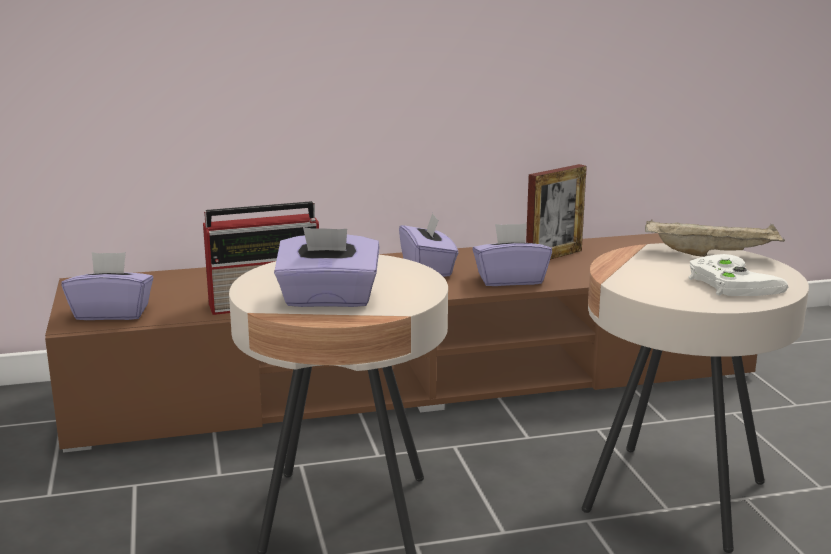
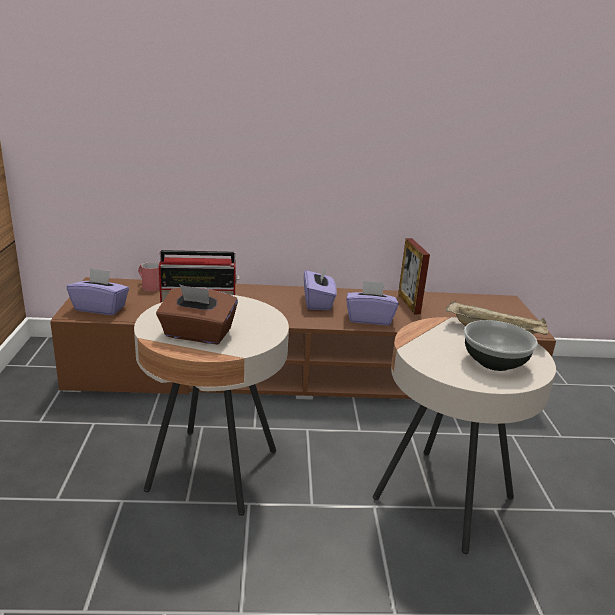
camera: 10 degrees right, 5 degrees up
purple tissue box [274,227,380,307] -> brown tissue box [156,284,238,344]
picture frame [526,164,587,260] -> picture frame turned 105 degrees clockwise [398,238,430,314]
white game controller [689,254,788,296] -> bowl [464,320,538,371]
none -> red mug [138,262,160,292]

